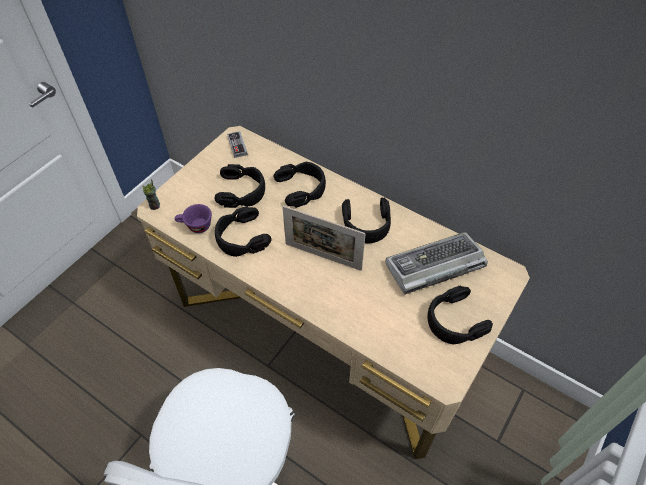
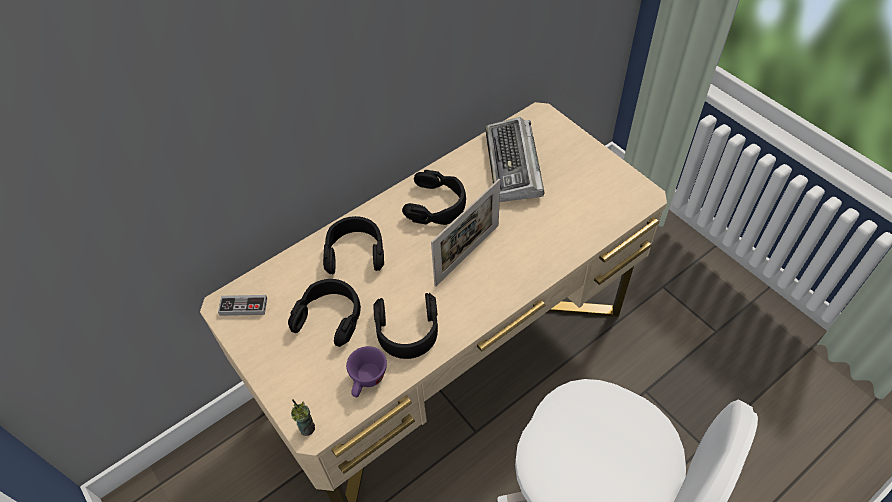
camera: 70 degrees left, 0 degrees up
black headphones [428,286,493,344] -> none

